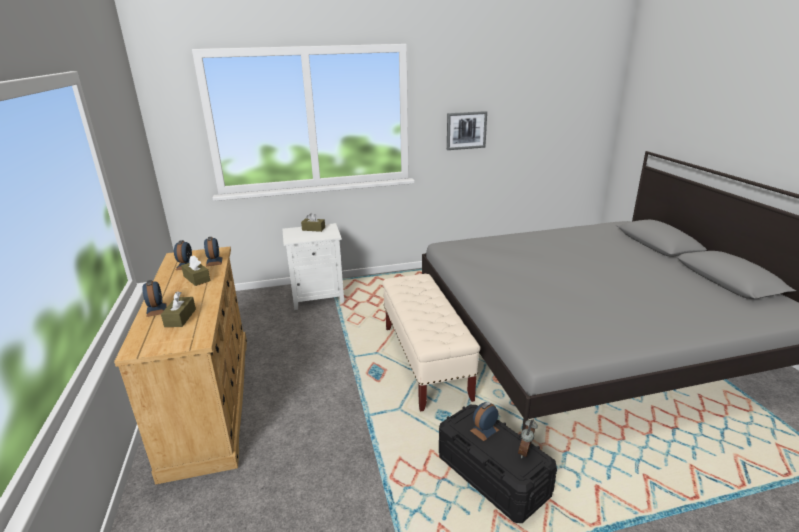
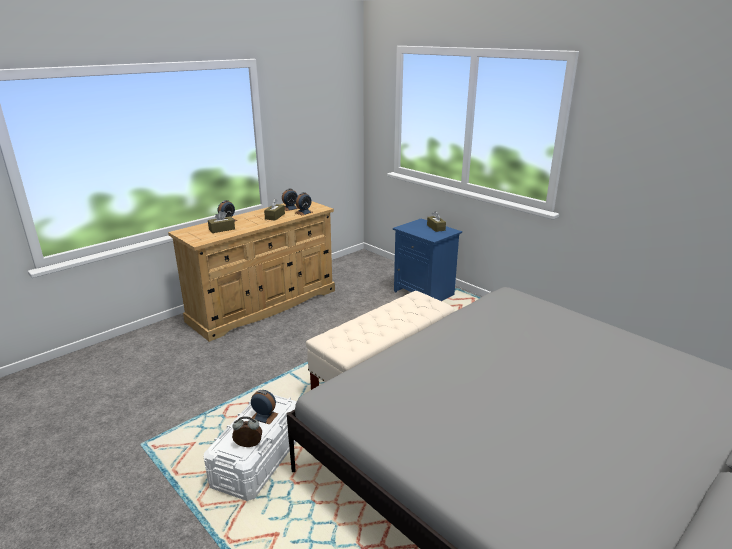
camera: 60 degrees right, 0 degrees up
white nightstand [282,223,344,310] -> blue nightstand [393,219,462,301]
black storage box [439,405,557,523] -> white storage box [203,393,297,501]
picture [447,111,487,150] -> none

